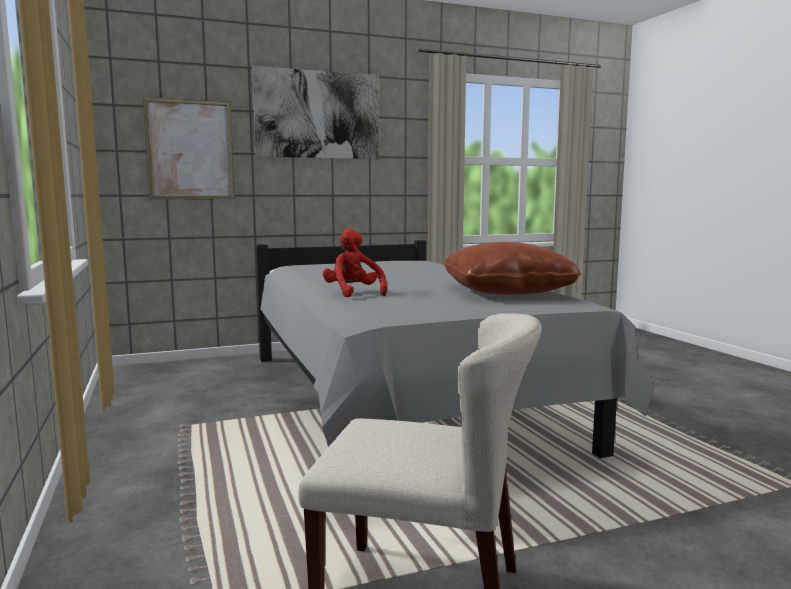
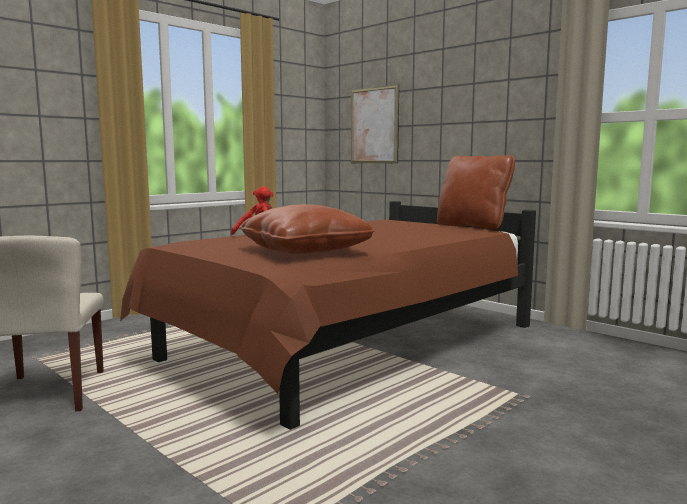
camera: 65 degrees right, 0 degrees up
picture [252,66,379,159] -> none
grey bed [256,240,654,458] -> brown bed [120,201,536,430]
none -> brown pillow [437,155,515,230]

